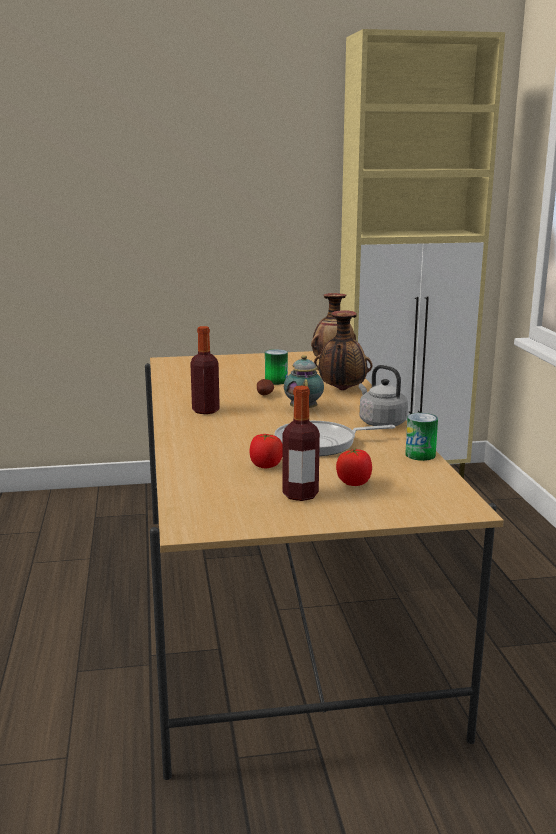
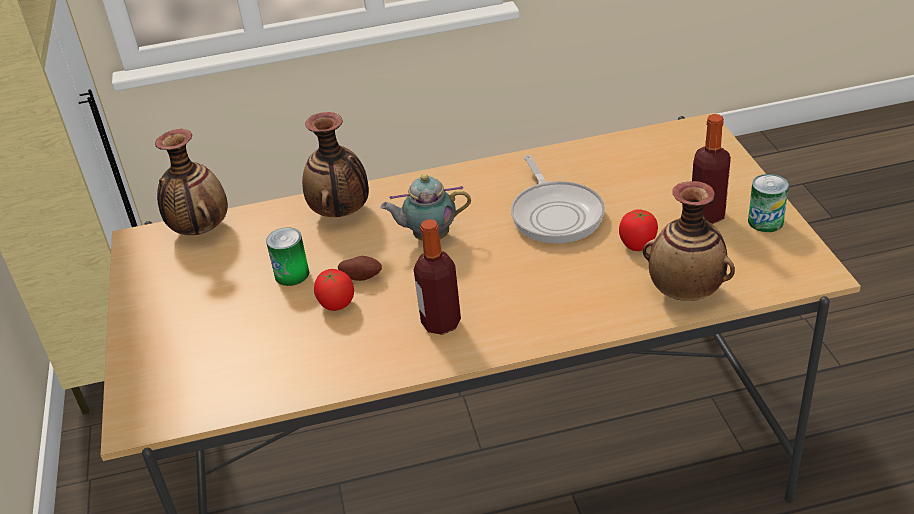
camera: 90 degrees left, 20 degrees up
tomato [336,448,372,486] -> tomato moved to [314,269,354,311]
grey kettle [359,365,408,426] -> none
can [405,413,438,461] -> can moved to [748,174,789,232]
none -> vase [643,181,735,301]

